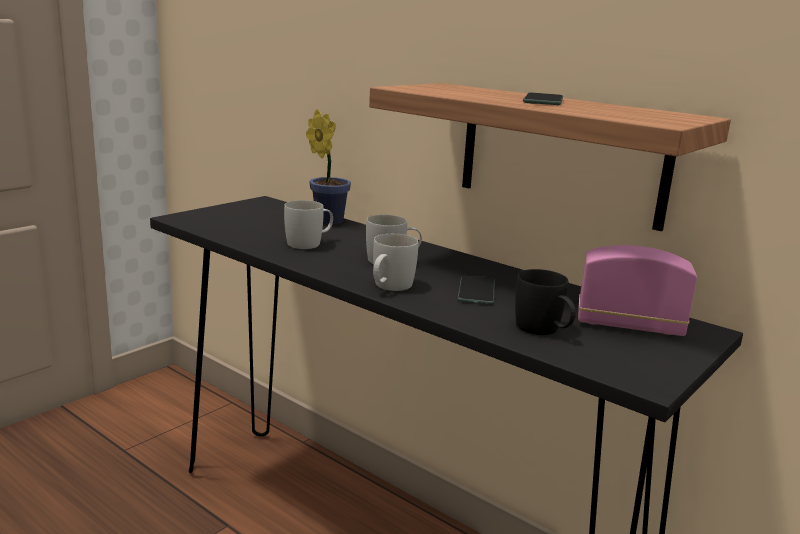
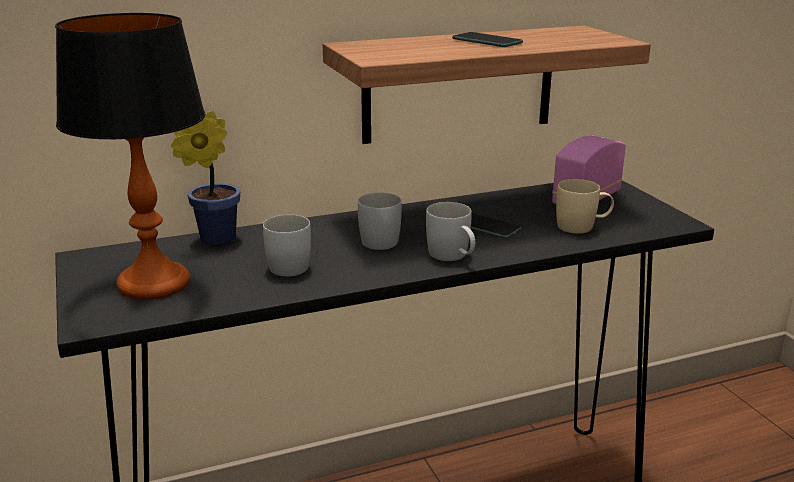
camera: 60 degrees left, 5 degrees up
black mug [515,269,576,335] -> beige mug [556,179,614,234]
none -> table lamp [55,13,205,300]

